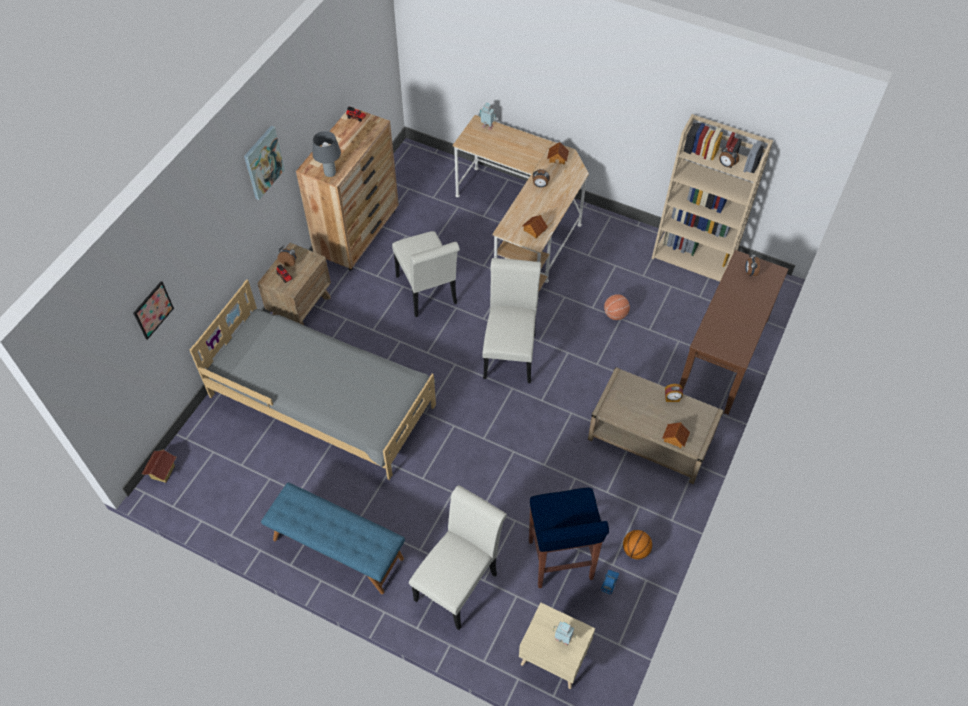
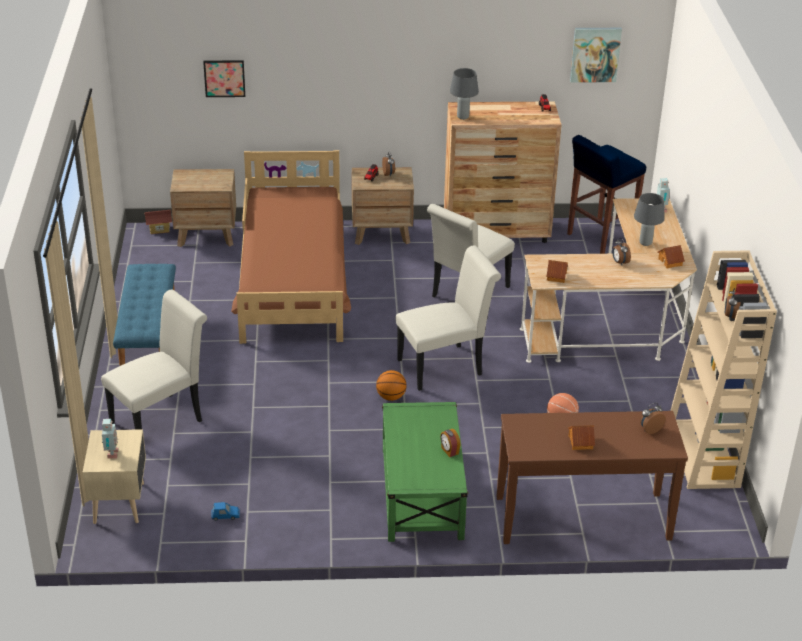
camera: 60 degrees right, 20 degrees down
grey bed [190,279,436,480] -> brown bed [231,150,351,344]
picture [244,126,285,200] -> picture moved to [570,28,622,83]
white chair [409,485,507,630] -> white chair turned 45 degrees counterclockwise [101,289,207,430]
blue stool [529,488,609,588] -> blue stool moved to [567,135,646,254]
beige coffee table [588,367,724,484] -> green coffee table [382,402,468,542]
basketball [623,530,652,559] -> basketball moved to [376,370,407,401]
toy house [662,422,690,448] -> toy house moved to [568,425,595,450]
none -> brown nightstand [170,169,236,247]
none -> grey table lamp [634,193,665,246]

